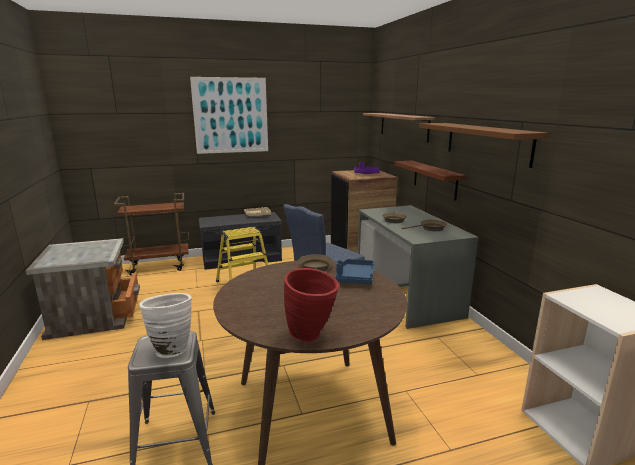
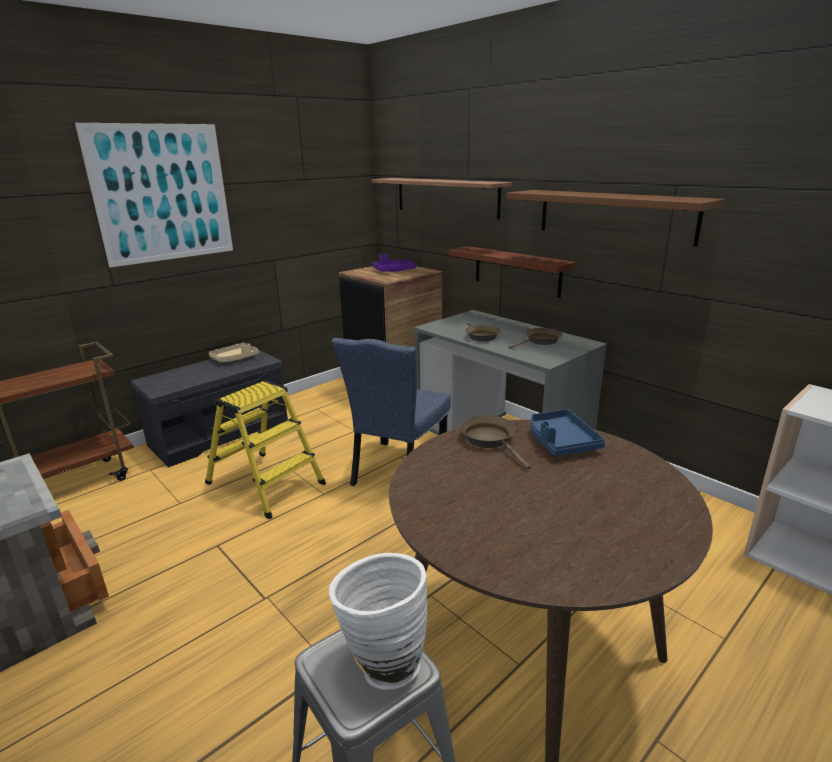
camera: 25 degrees left, 5 degrees up
red vase [284,268,339,342] -> none

